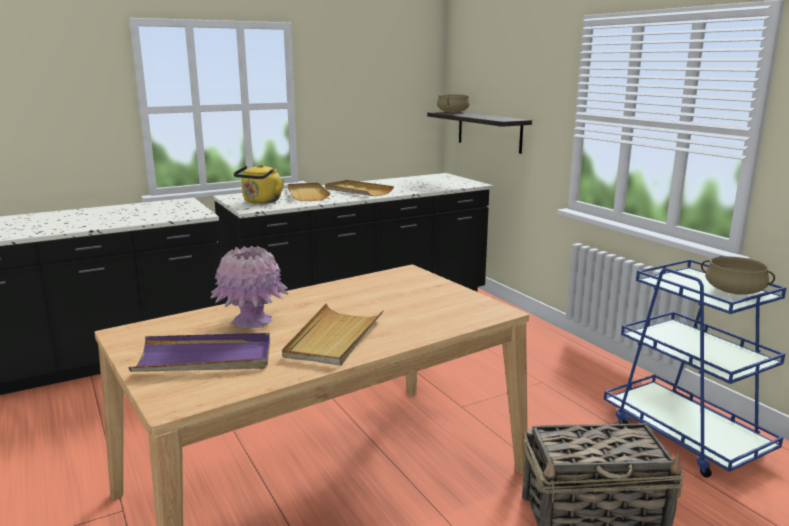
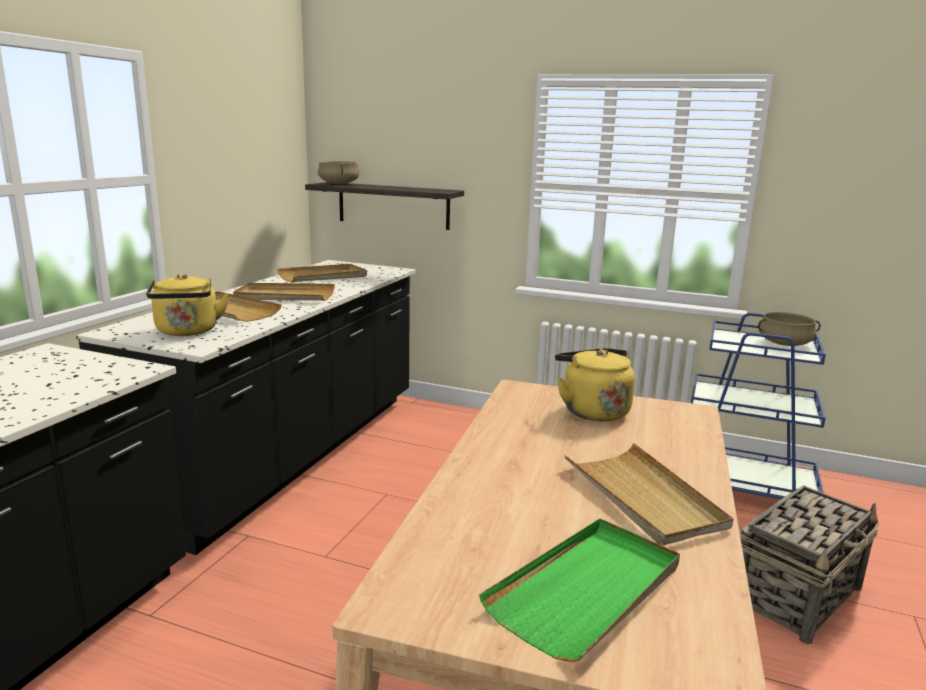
camera: 40 degrees left, 0 degrees up
purple tray [128,333,270,372] -> green tray [479,518,680,662]
pink vase [211,246,289,329] -> none
none -> beige tray [277,264,367,282]
none -> yellow kettle [555,348,635,421]

